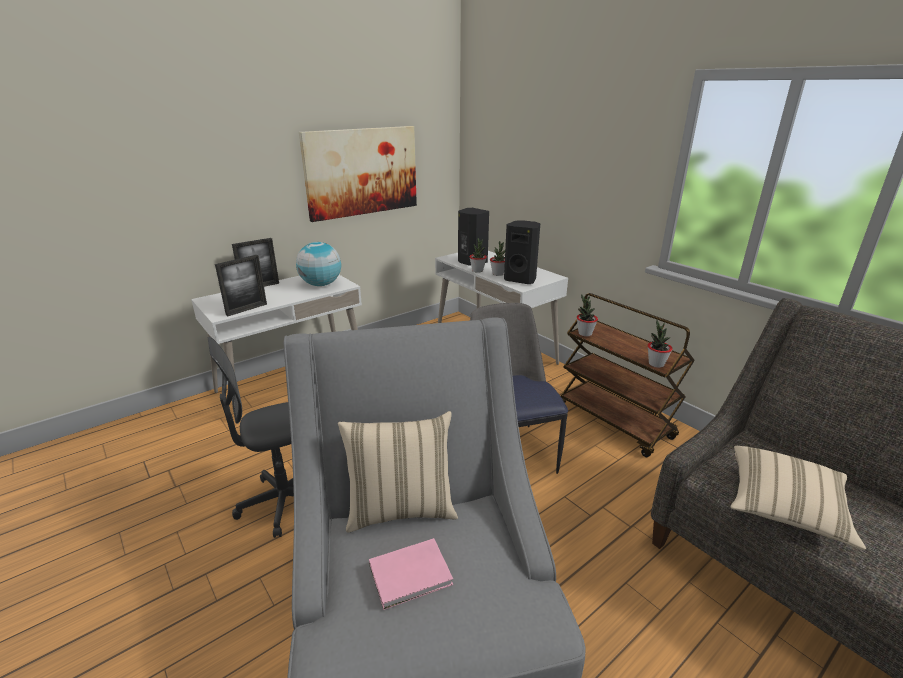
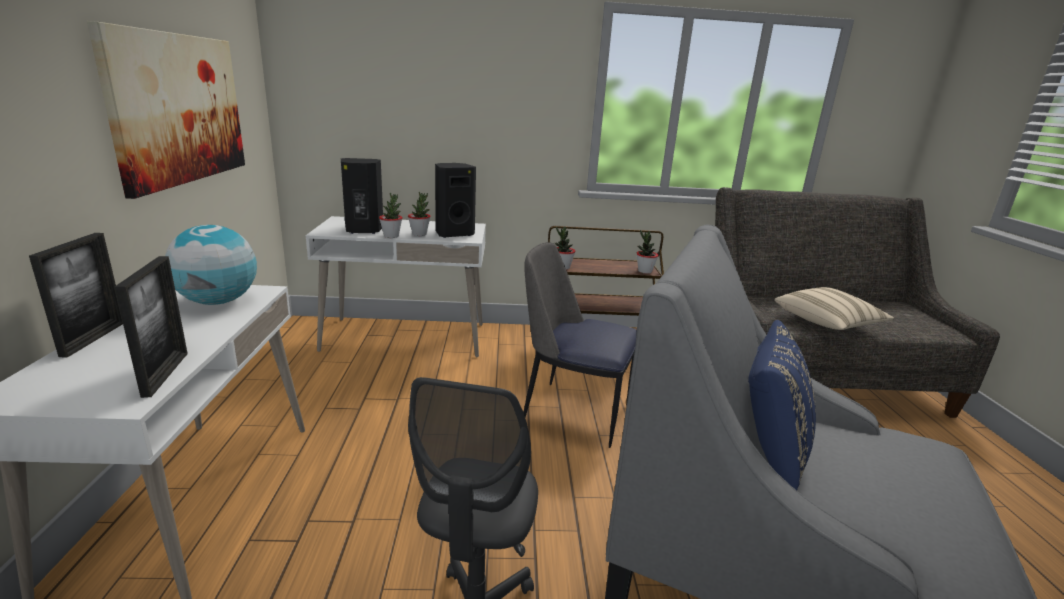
camera: 55 degrees left, 5 degrees down
beige pillow [338,411,458,532] -> blue pillow [748,320,816,490]
pink book [369,538,453,610] -> none

